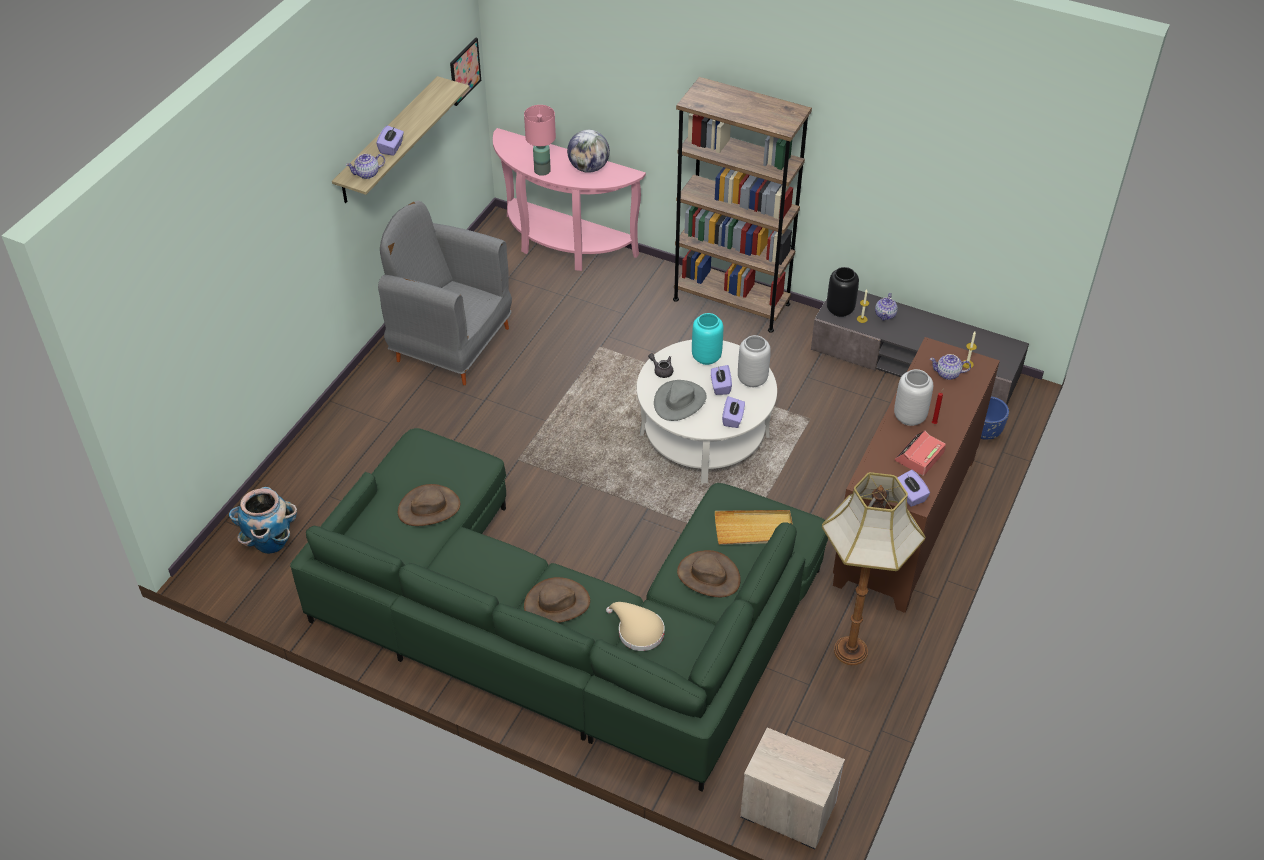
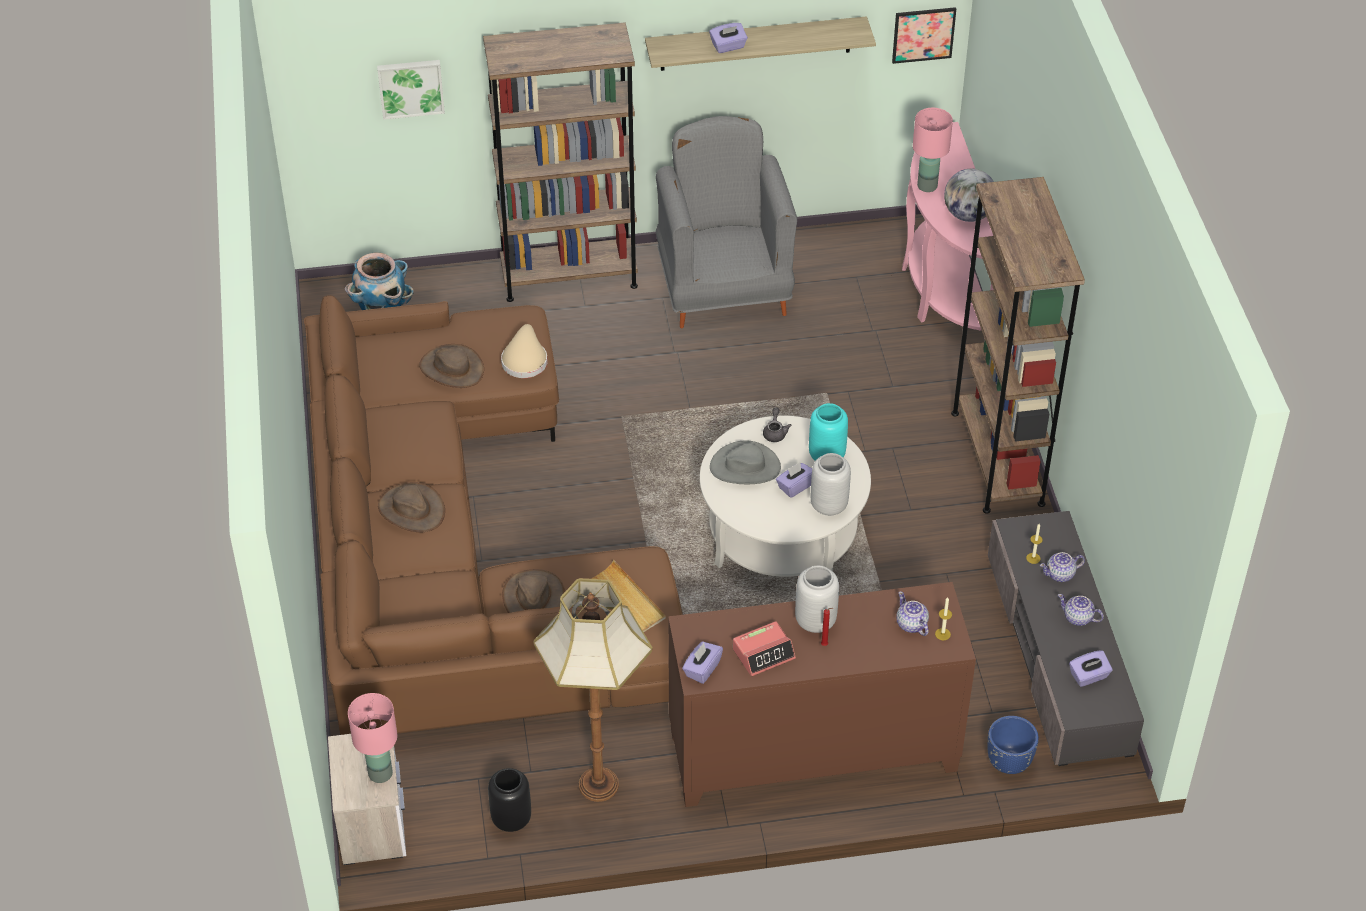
camera: 55 degrees right, 0 degrees up
green sofa [290,428,828,791] -> brown sofa [304,295,683,735]
teapot [346,154,385,179] -> teapot moved to [1058,594,1104,626]
beige hat [606,602,665,651] -> beige hat moved to [501,324,547,378]
purple tissue box [722,396,745,428] -> purple tissue box moved to [1069,650,1113,687]
black vase [827,267,859,317] -> black vase moved to [488,768,531,832]
alarm clock [895,430,946,476] -> alarm clock turned 150 degrees clockwise [733,621,796,676]
none -> pink table lamp [348,693,397,783]
none -> picture [377,60,445,120]
none -> brown bookcase [483,22,638,302]

